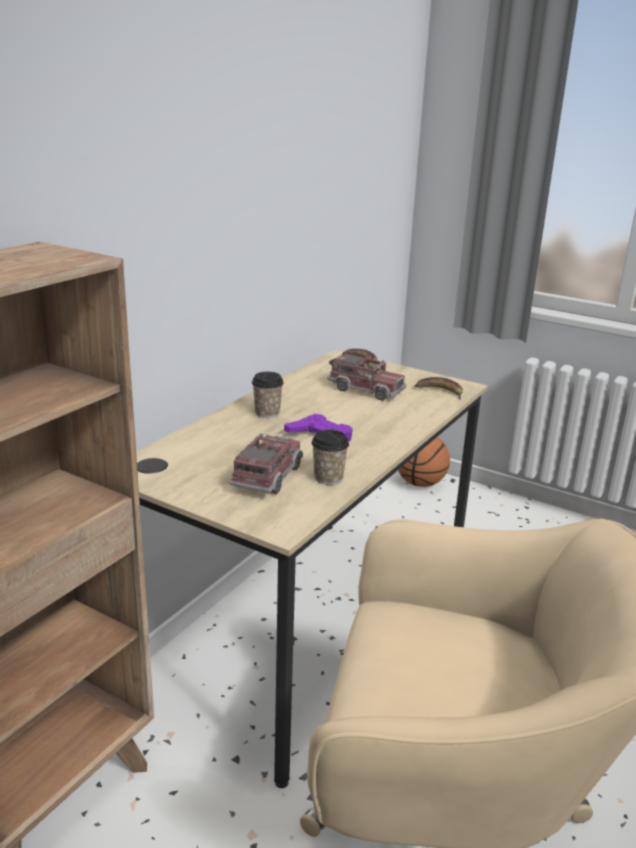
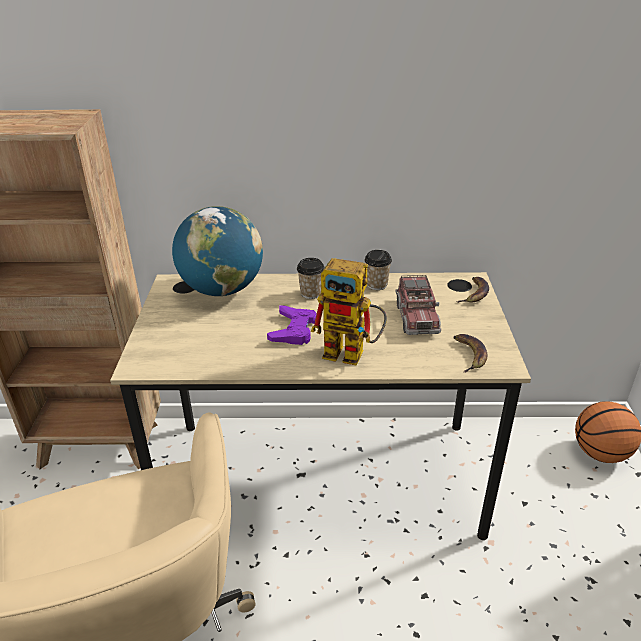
camera: 60 degrees right, 10 degrees up
toy truck [229,433,303,494] -> none
cup [311,429,349,485] -> cup moved to [364,250,392,290]
none -> globe [172,206,263,296]
none -> toy robot [311,258,387,366]

